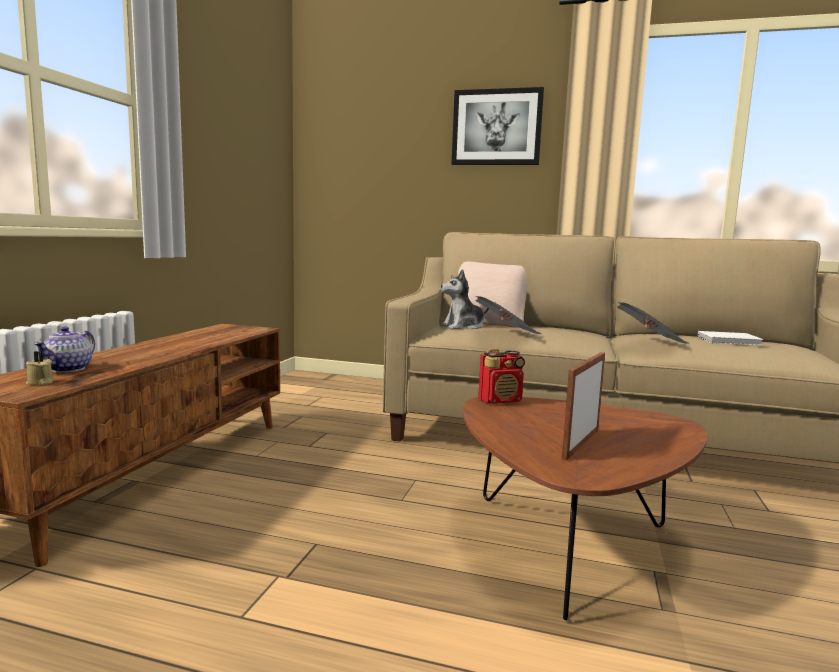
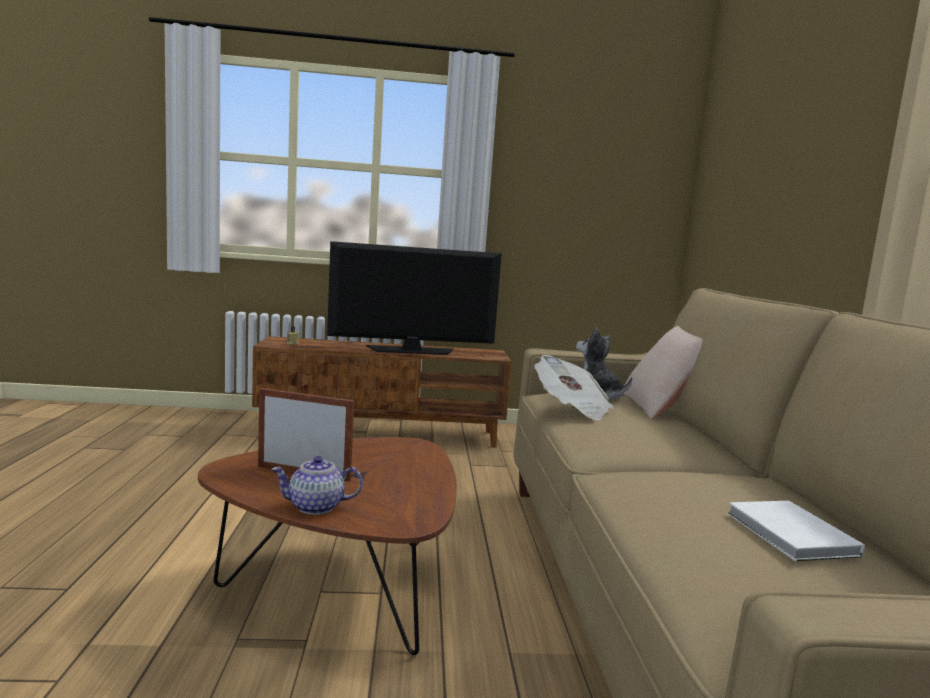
camera: 70 degrees right, 0 degrees up
teapot [33,327,95,373] -> teapot moved to [271,456,363,515]
picture [452,87,544,165] -> none
radio [478,348,525,404] -> none
newspaper [617,302,689,344] -> none
none -> television [327,241,502,355]

